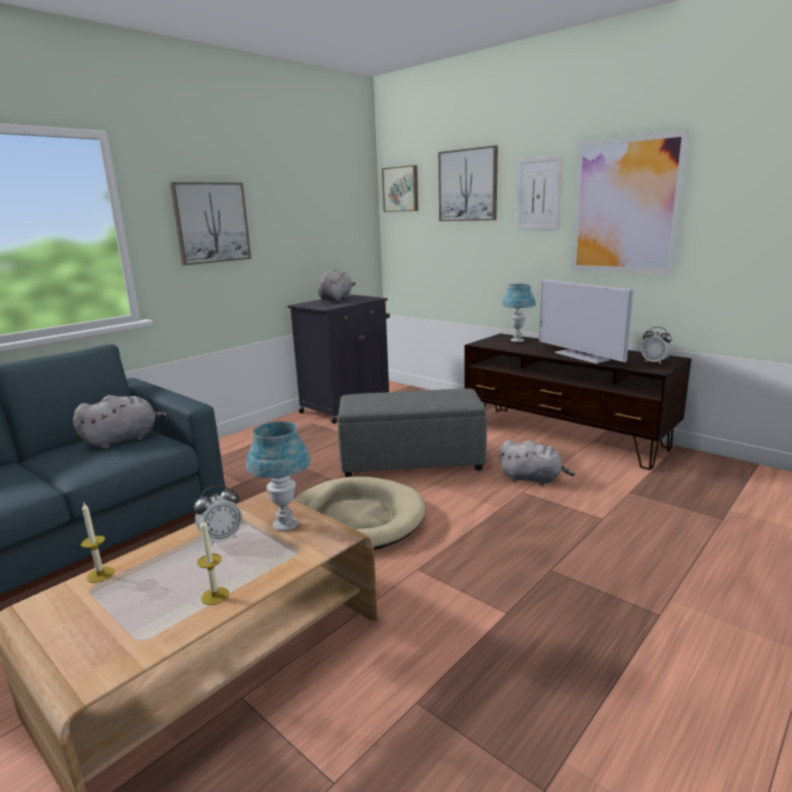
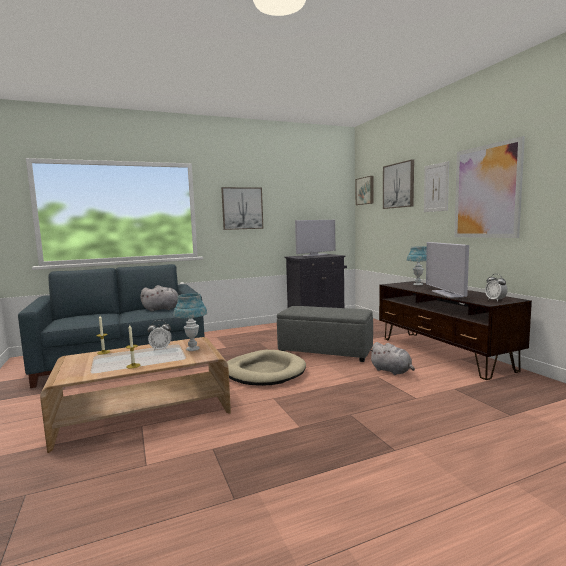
camera: 25 degrees right, 10 degrees down
grey plush toy [318,268,356,302] -> television [295,220,336,256]

